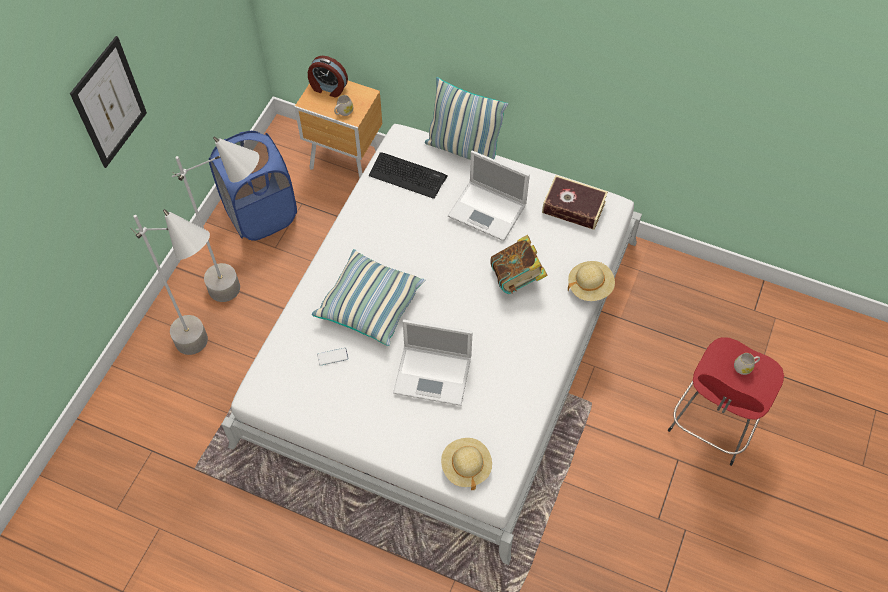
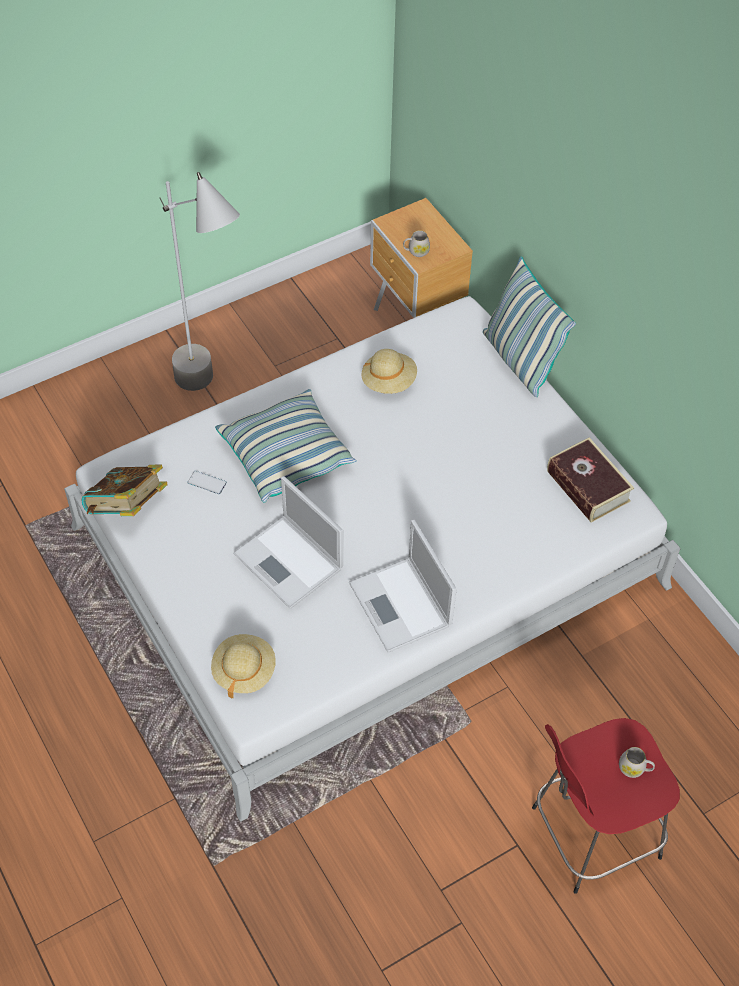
camera: 35 degrees right, 5 degrees down
picture [70,36,147,168] -> none
grey floor lamp [131,209,210,355] -> none
blue laundry basket [209,131,297,241] -> none
alarm clock [308,56,348,98] -> none
keyboard [369,152,448,199] -> none
laptop [448,150,530,241] -> laptop moved to [349,520,457,653]
book [490,235,548,294] -> book moved to [82,464,168,516]
beige hat [568,261,615,301] -> beige hat moved to [361,349,417,394]

